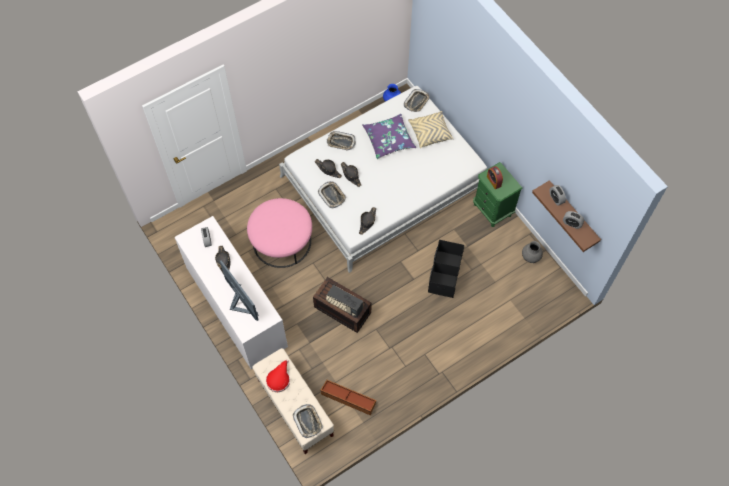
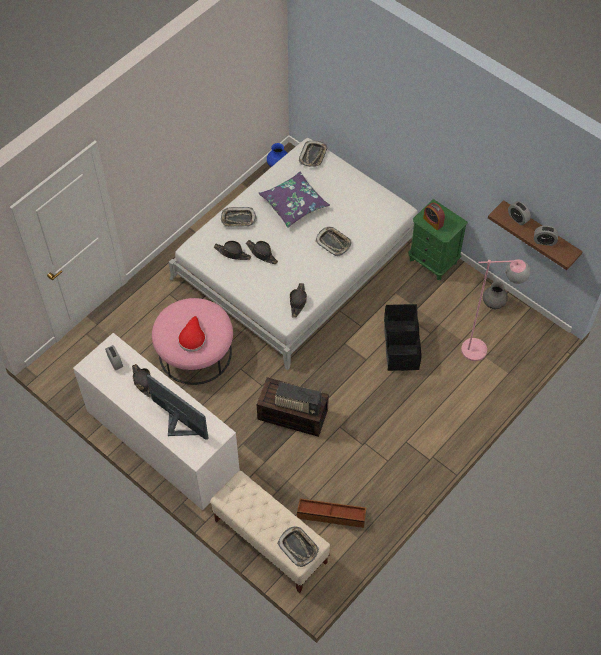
camera: 15 degrees left, 5 degrees down
red hat [266,360,290,392] -> red hat moved to [178,316,206,352]
tray [317,181,346,208] -> tray moved to [315,227,352,256]
beige pillow [408,111,454,148] -> none
none -> pink floor lamp [461,259,531,361]

